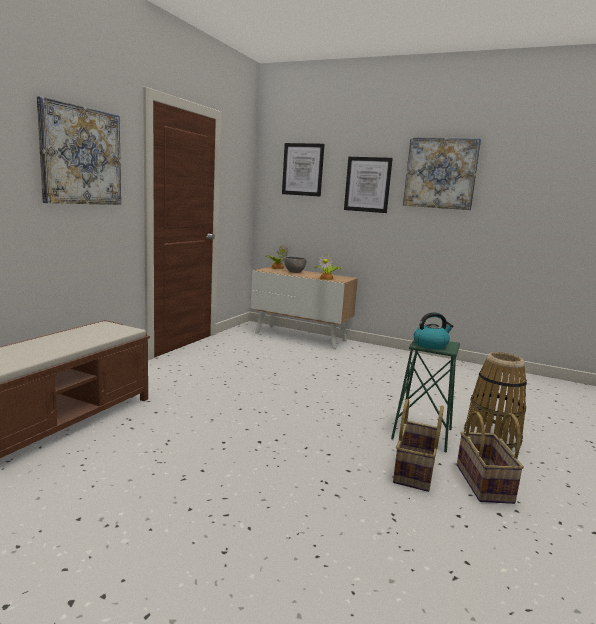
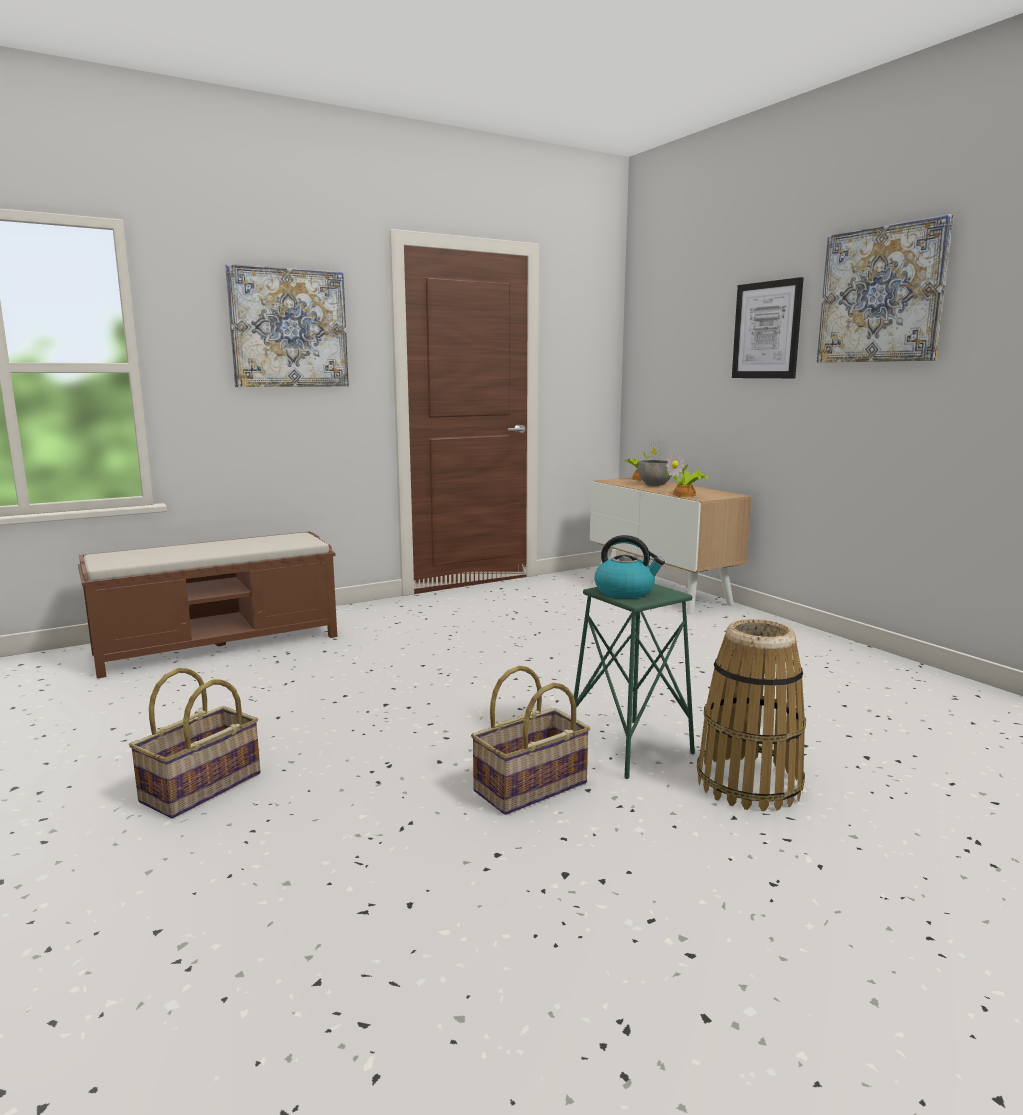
camera: 35 degrees right, 0 degrees up
picture [282,143,325,197] -> none
basket [457,411,524,504] -> basket moved to [129,668,261,819]

